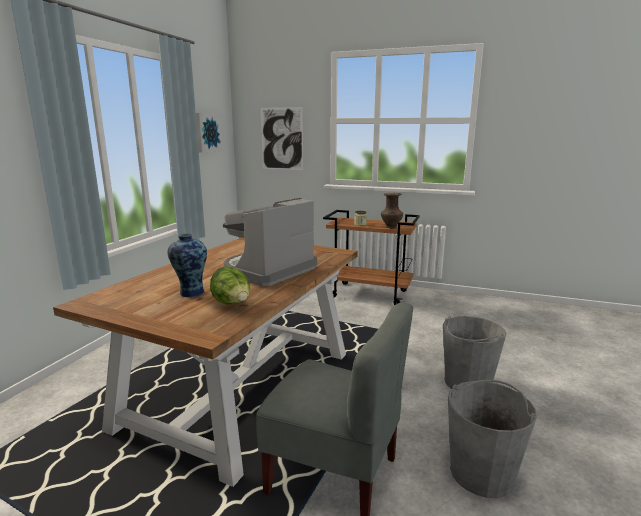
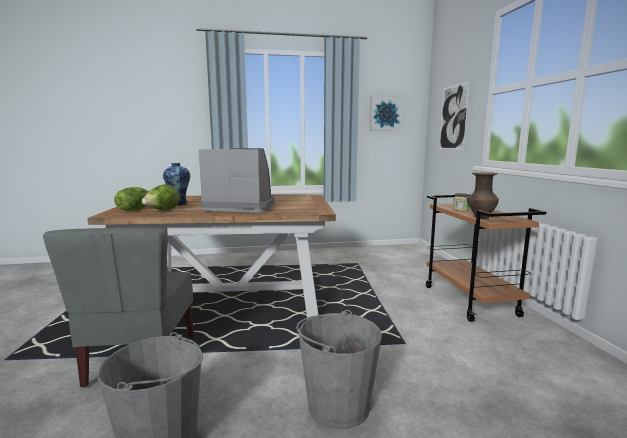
camera: 60 degrees right, 5 degrees down
none -> lettuce [114,187,149,211]

